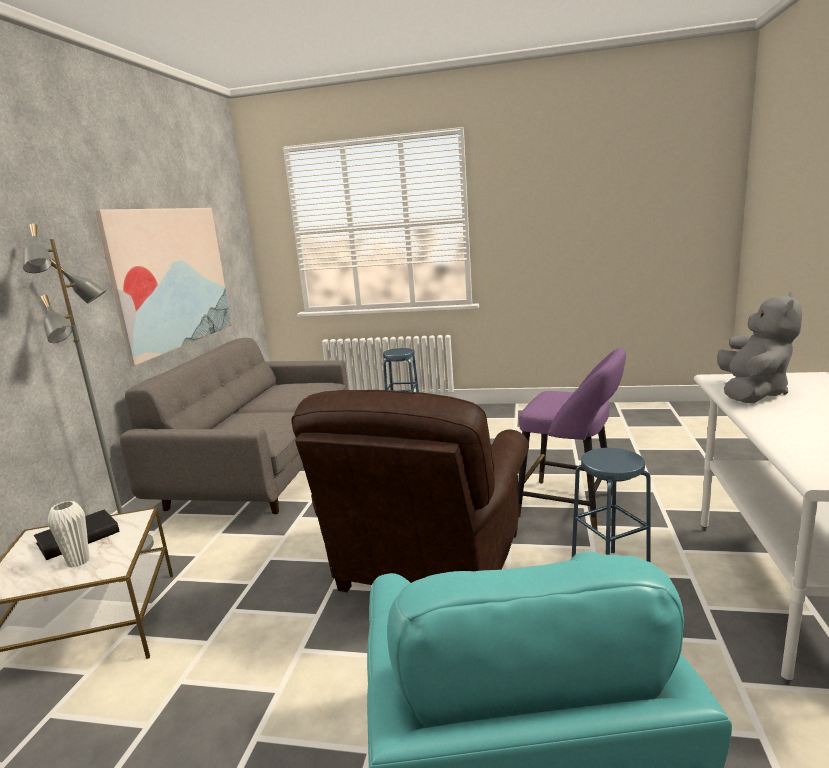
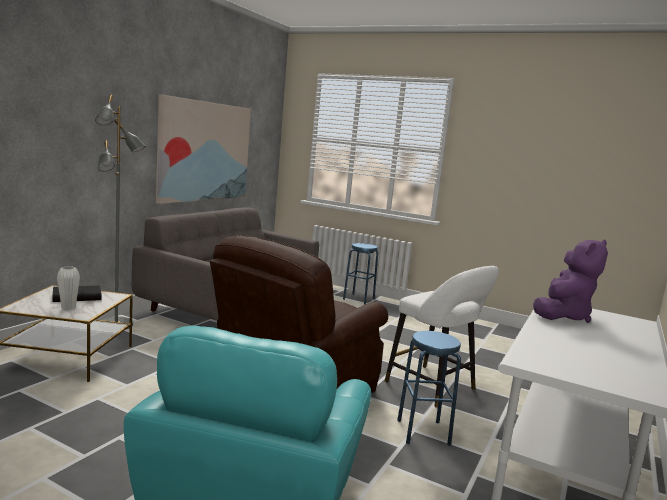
camera: 15 degrees right, 5 degrees down
purple stool [518,348,626,531] -> white stool [385,266,499,408]
grey plush toy [717,292,802,403] -> purple plush toy [533,240,608,323]

